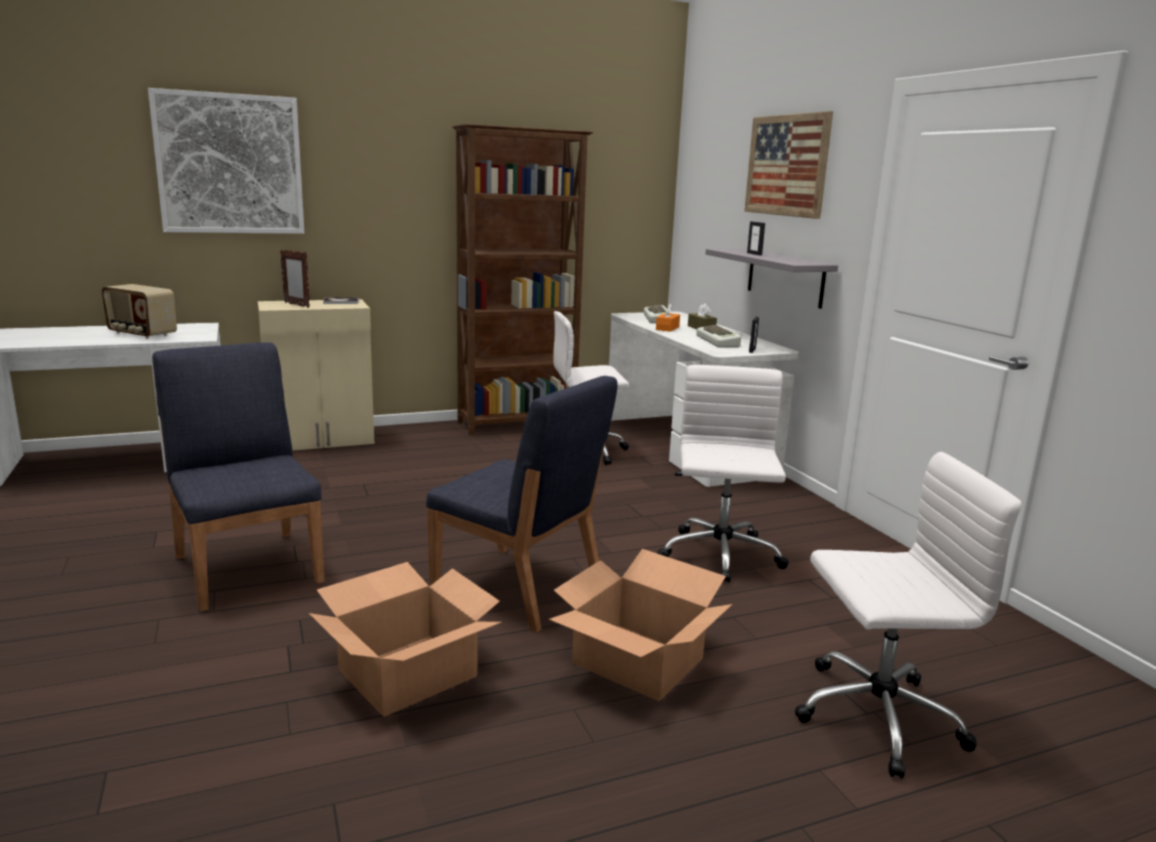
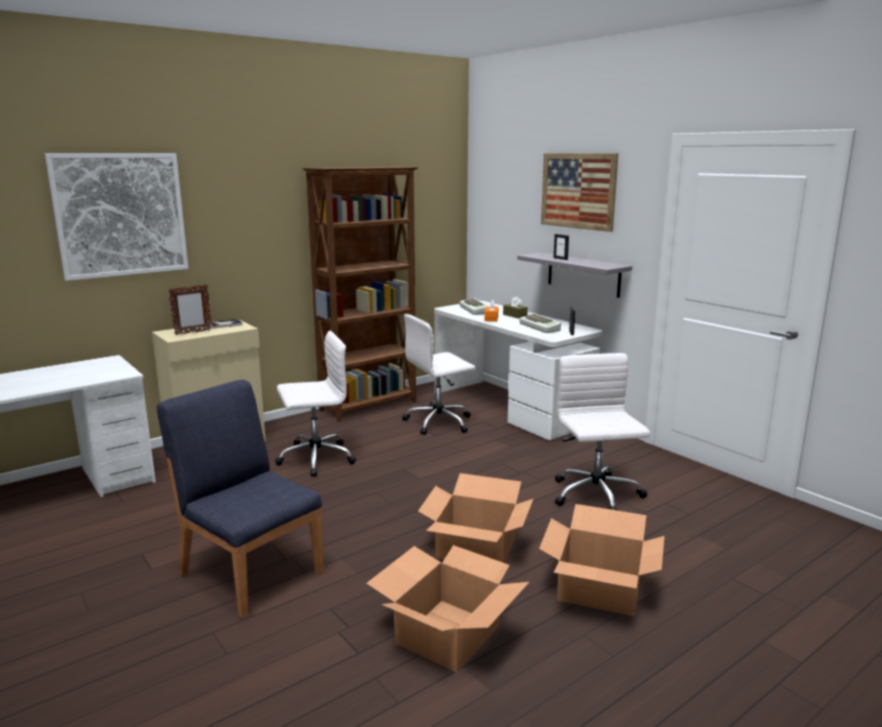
camera: 15 degrees left, 0 degrees up
radio [102,284,177,339] -> none
picture frame [280,249,310,308] -> picture frame turned 60 degrees counterclockwise [168,284,212,335]
blue chair [426,376,618,633] -> cardboard box [418,473,533,563]
white office chair [795,452,1021,779] -> white office chair moved to [275,331,356,477]

